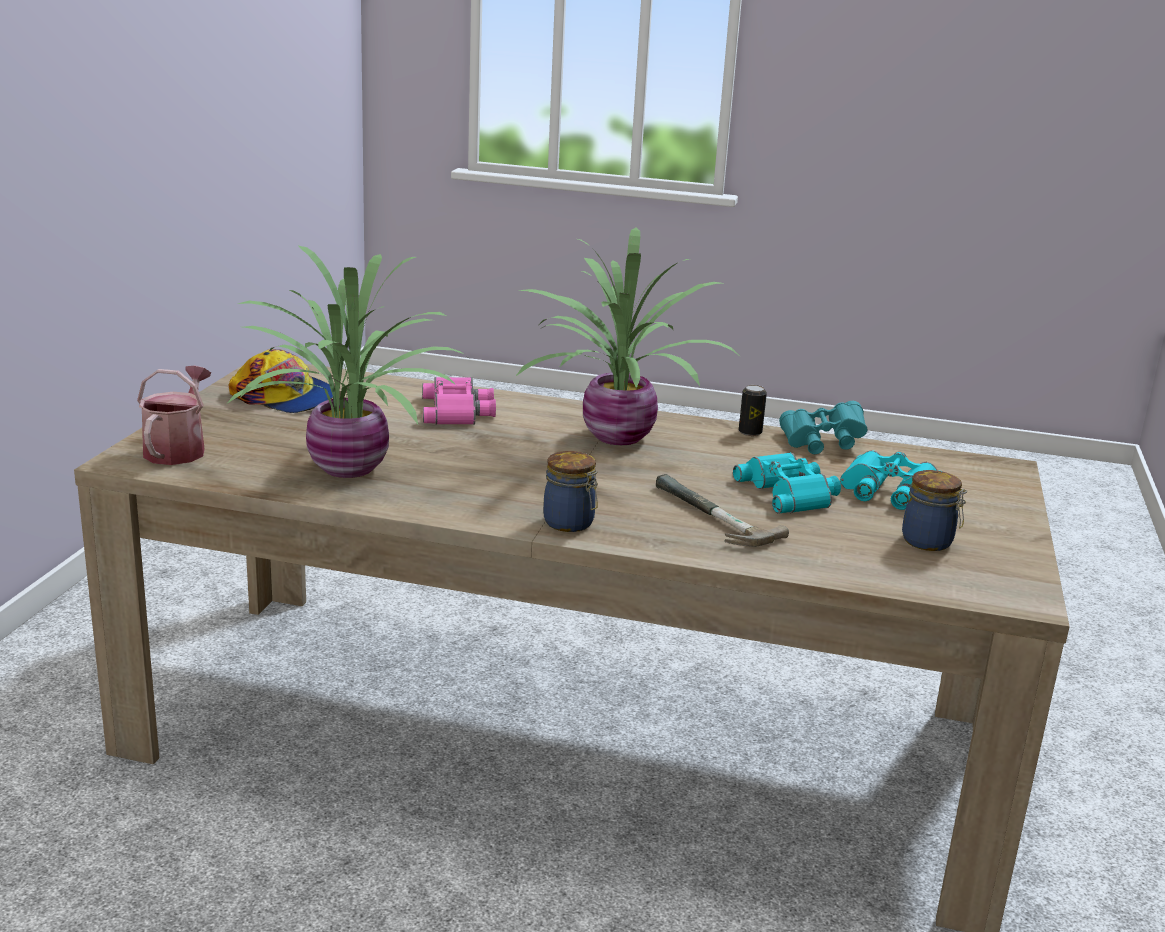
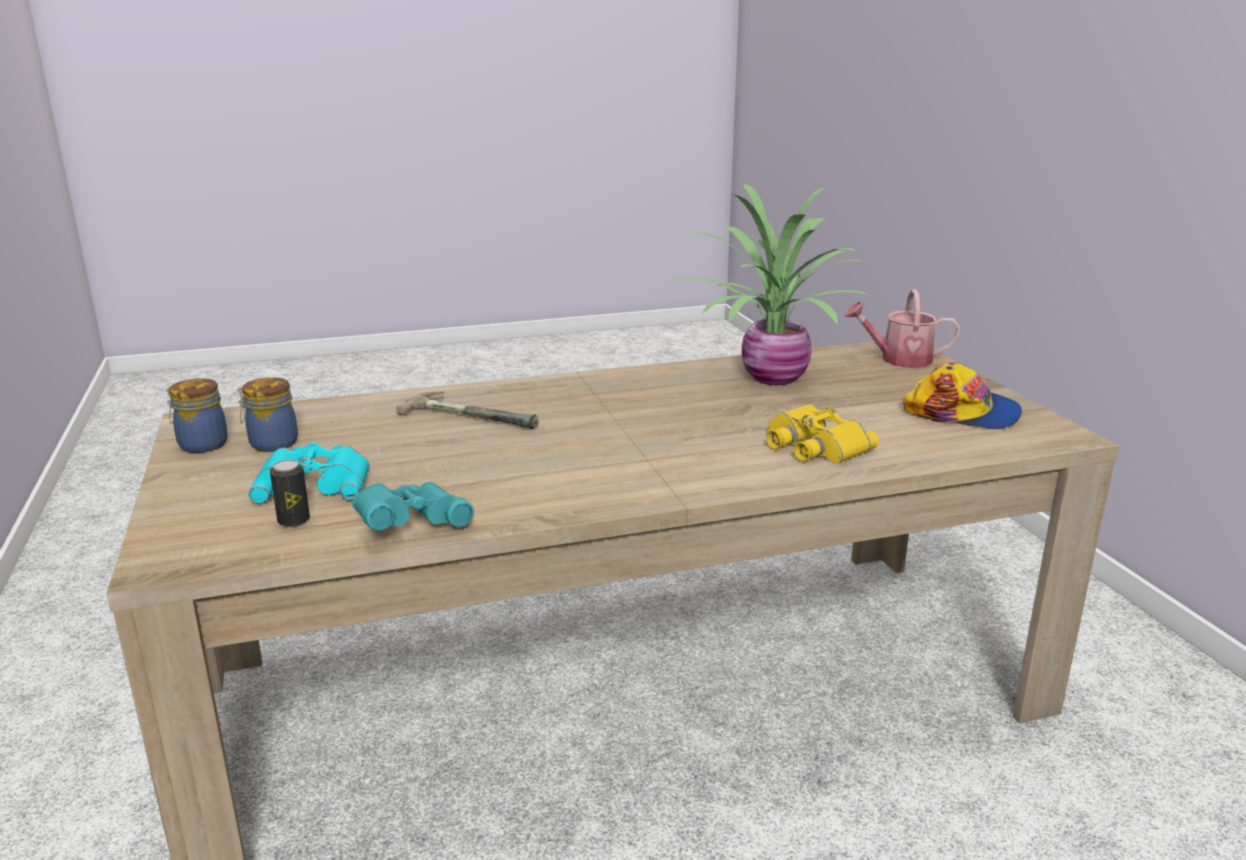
camera: 150 degrees right, 0 degrees up
watering can [137,365,211,465] -> watering can turned 120 degrees clockwise [844,289,960,368]
cap [229,349,333,413] -> cap turned 150 degrees counterclockwise [903,363,1022,429]
pink binoculars [422,377,496,425] -> yellow binoculars [766,404,879,464]
potted plant [516,228,738,445] -> none
jar [543,451,598,532] -> jar moved to [166,378,228,453]
turquoise binoculars [733,452,841,514] -> none
can [739,385,767,436] -> can moved to [270,460,310,527]

